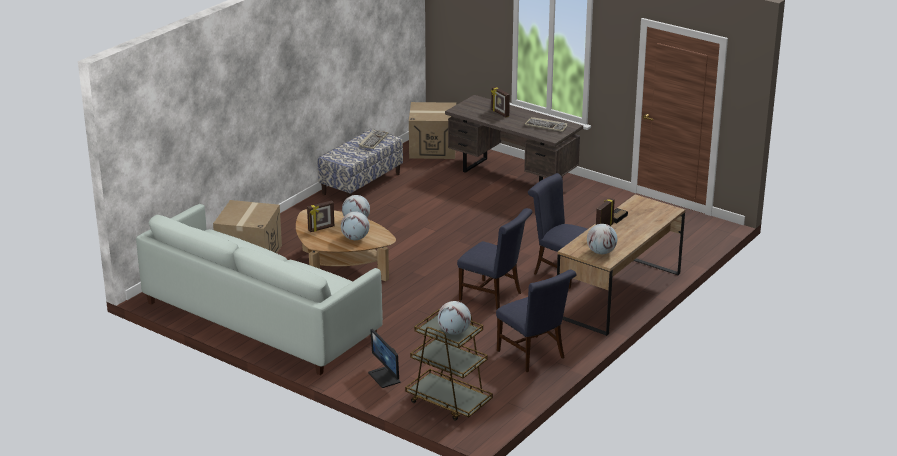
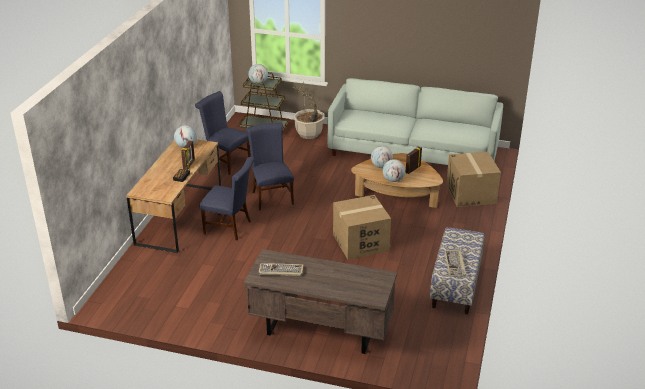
camera: 160 degrees right, 5 degrees up
monitor [368,329,400,388] -> potted plant [293,82,325,139]
cardboard box [409,102,456,159] -> cardboard box moved to [333,195,391,260]
blue chair [457,208,532,309] -> blue chair turned 60 degrees clockwise [245,123,294,210]
picture frame [491,87,510,117] -> none

